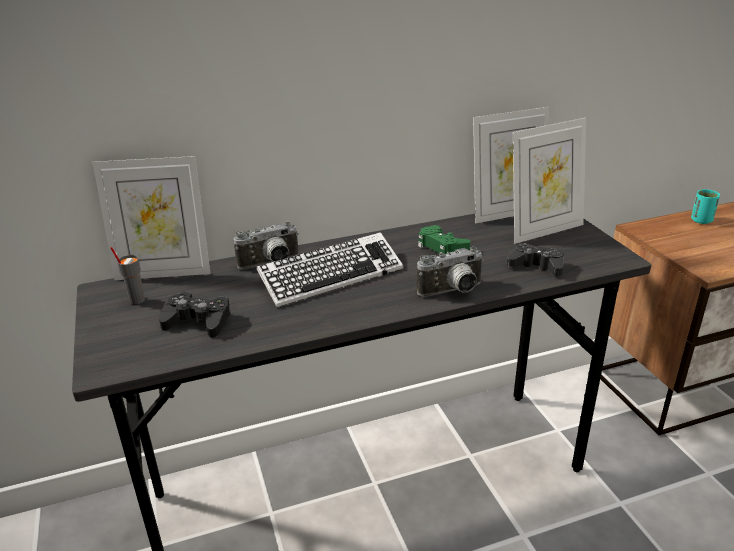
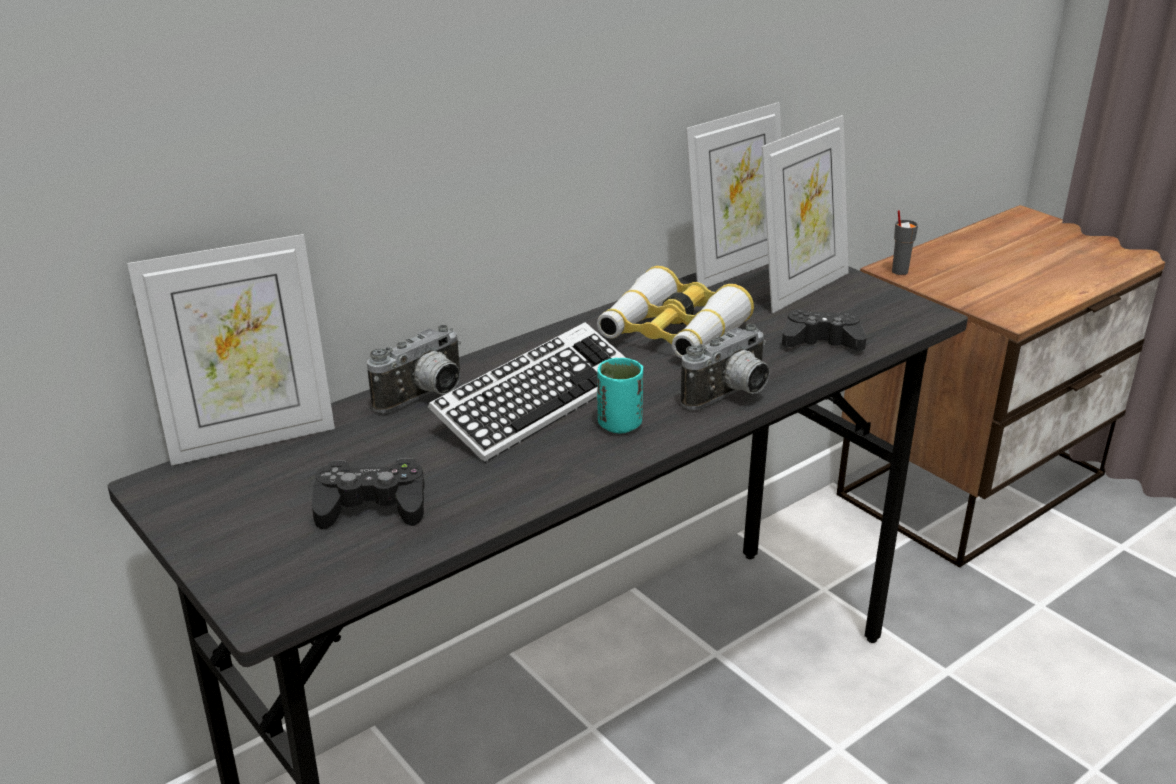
camera: 20 degrees left, 0 degrees up
grey cup [110,247,145,304] -> grey cup moved to [892,210,918,275]
green game controller [418,225,471,254] -> binoculars [597,266,754,359]
turquoise cup [691,189,720,224] -> turquoise cup moved to [597,358,643,433]

